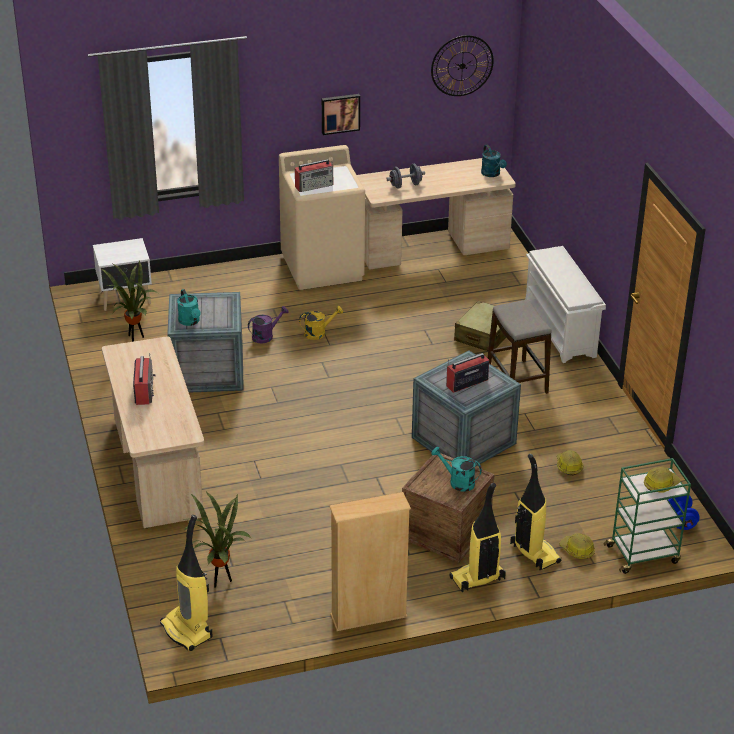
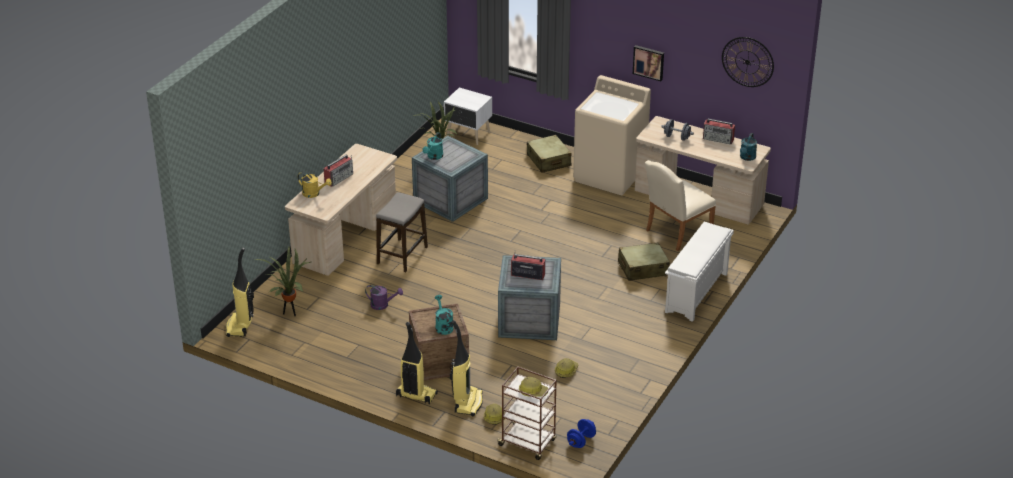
camera: 45 degrees right, 0 degrees up
purple watering can [248,306,288,344] -> purple watering can moved to [365,285,403,310]
radio [295,159,333,192] -> radio moved to [703,119,735,144]
yellow watering can [299,306,343,340] -> yellow watering can moved to [298,172,332,198]
beige bookcase [330,492,411,631] -> none
stool [488,300,552,394] -> stool moved to [376,192,428,272]
green cart [604,458,691,574] -> brown cart [496,366,556,460]
none -> beige suitcase [527,135,571,173]
none -> beige chair [645,160,716,251]

